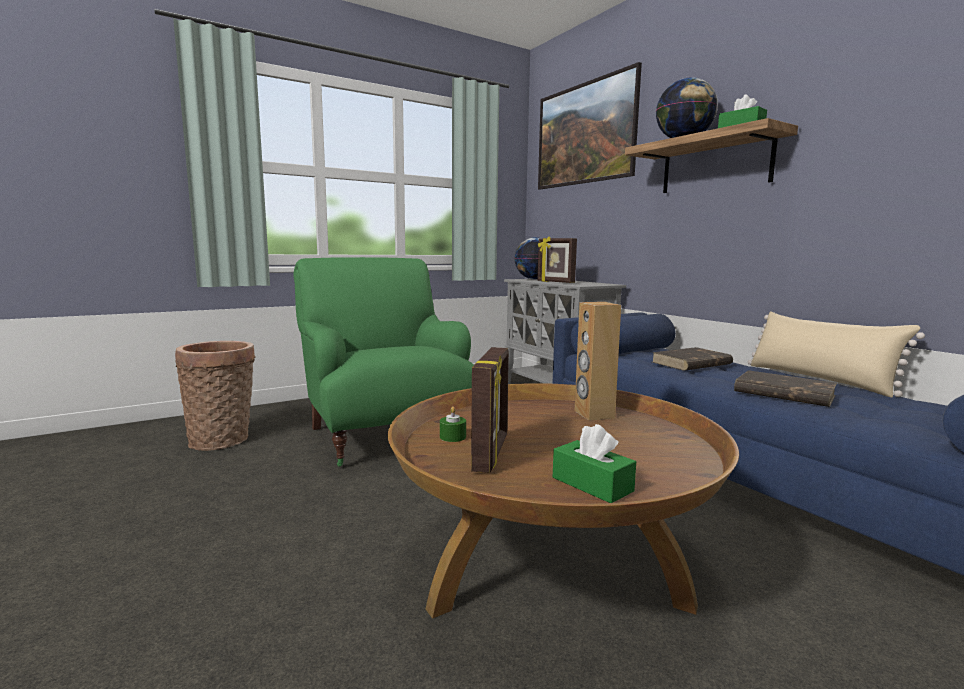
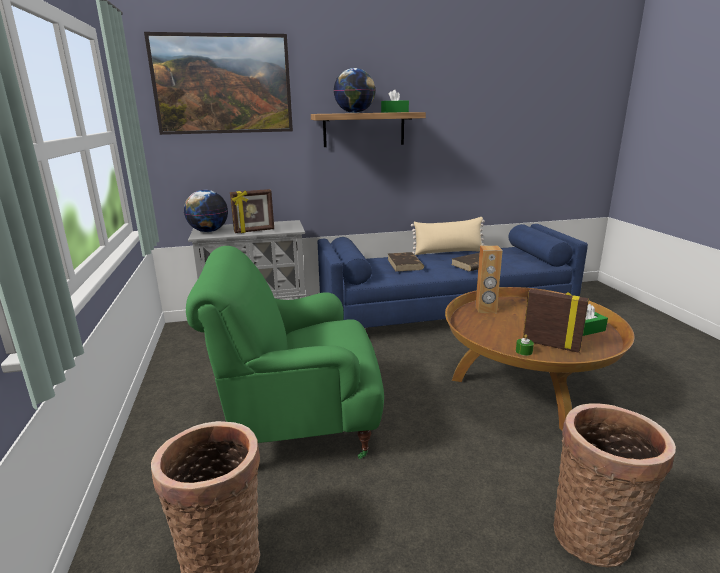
camera: 70 degrees left, 10 degrees up
none -> basket [553,403,676,567]

